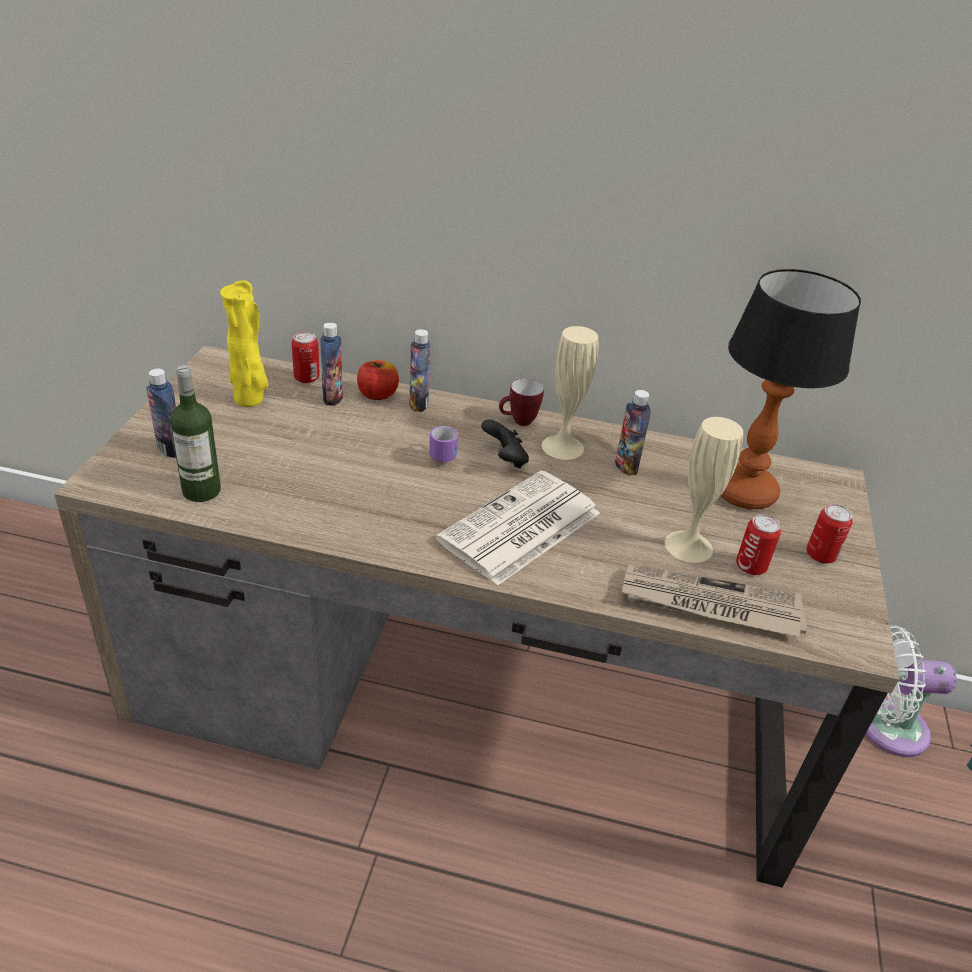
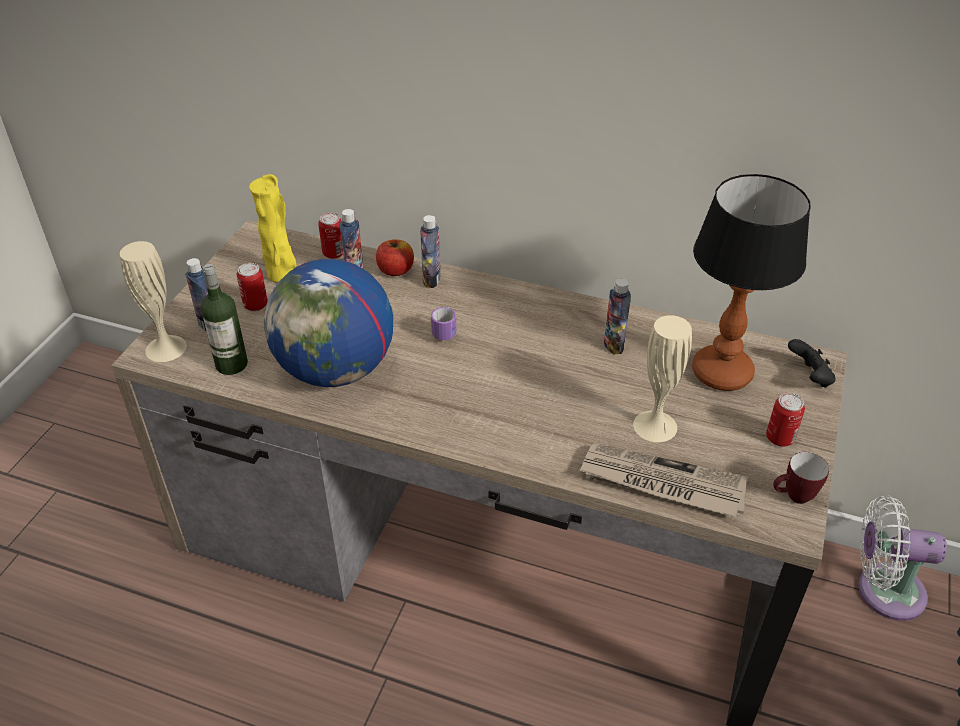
camera: 10 degrees right, 5 degrees up
newspaper [436,470,600,586] -> none
black game controller [481,419,529,469] -> black game controller moved to [788,339,836,388]
mug [499,378,544,426] -> mug moved to [773,452,829,504]
beige vase [542,326,598,460] -> beige vase moved to [120,241,187,362]
can [736,514,781,575] -> can moved to [237,263,268,311]
none -> globe [264,259,393,387]

